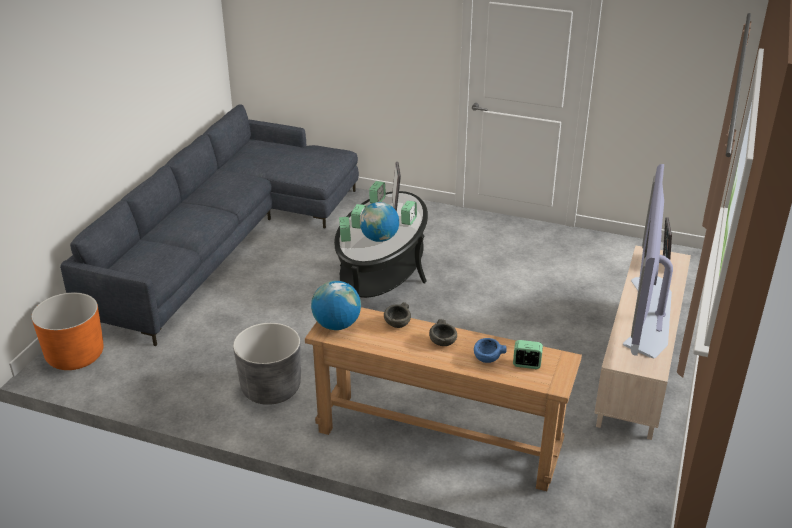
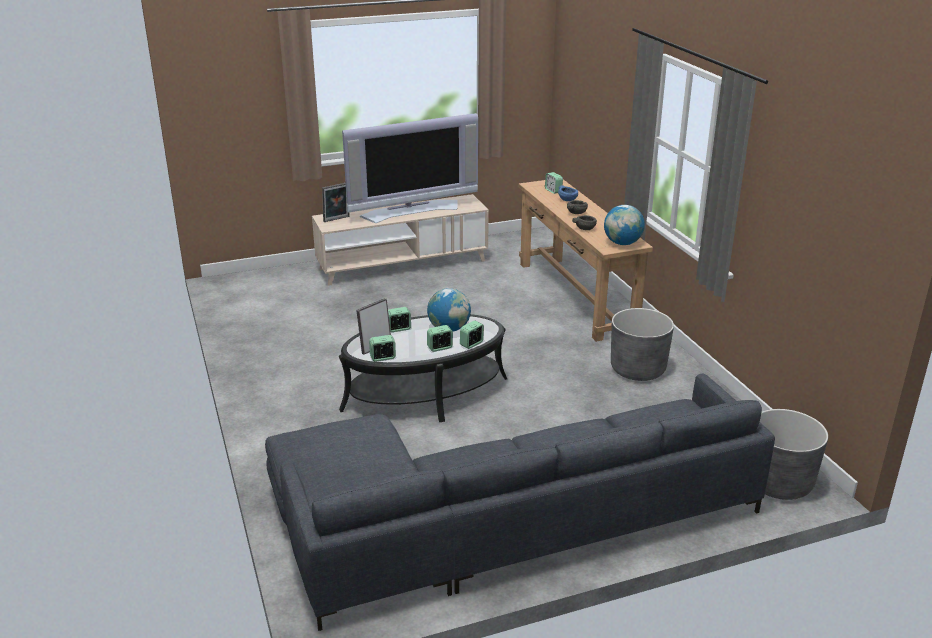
camera: 130 degrees left, 5 degrees down
orange planter [31,293,104,370] -> grey planter [760,409,828,500]

